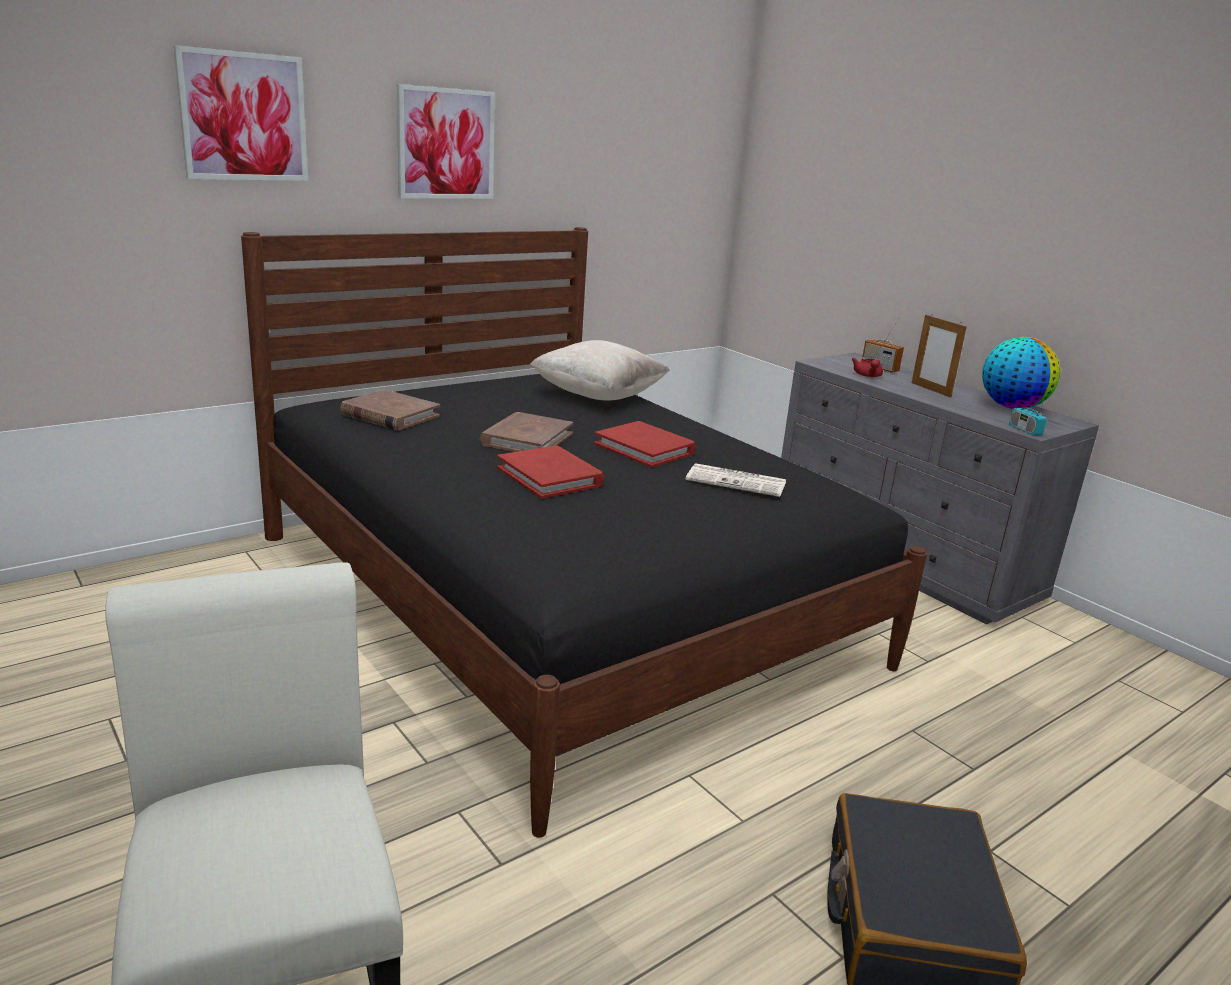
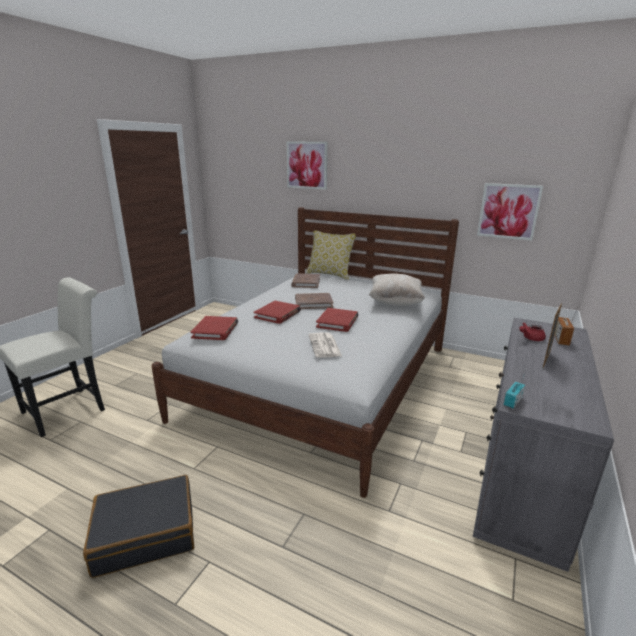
camera: 65 degrees right, 0 degrees up
black bed [241,227,927,838] -> white bed [152,207,459,498]
picture [397,84,495,199] -> picture moved to [477,183,543,241]
globe [982,337,1061,409] -> none
none -> red book [191,316,238,340]
none -> pillow [306,230,356,280]

